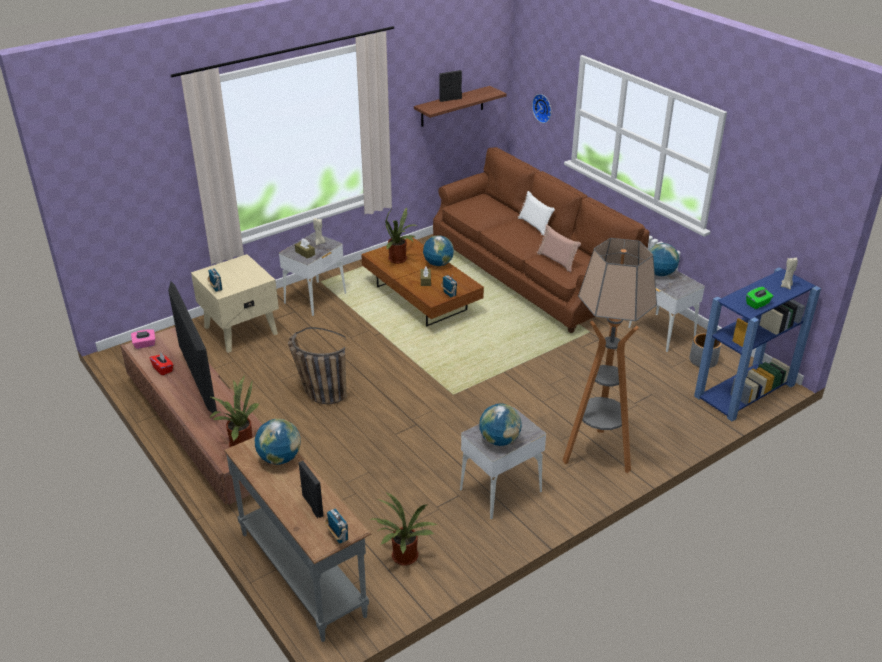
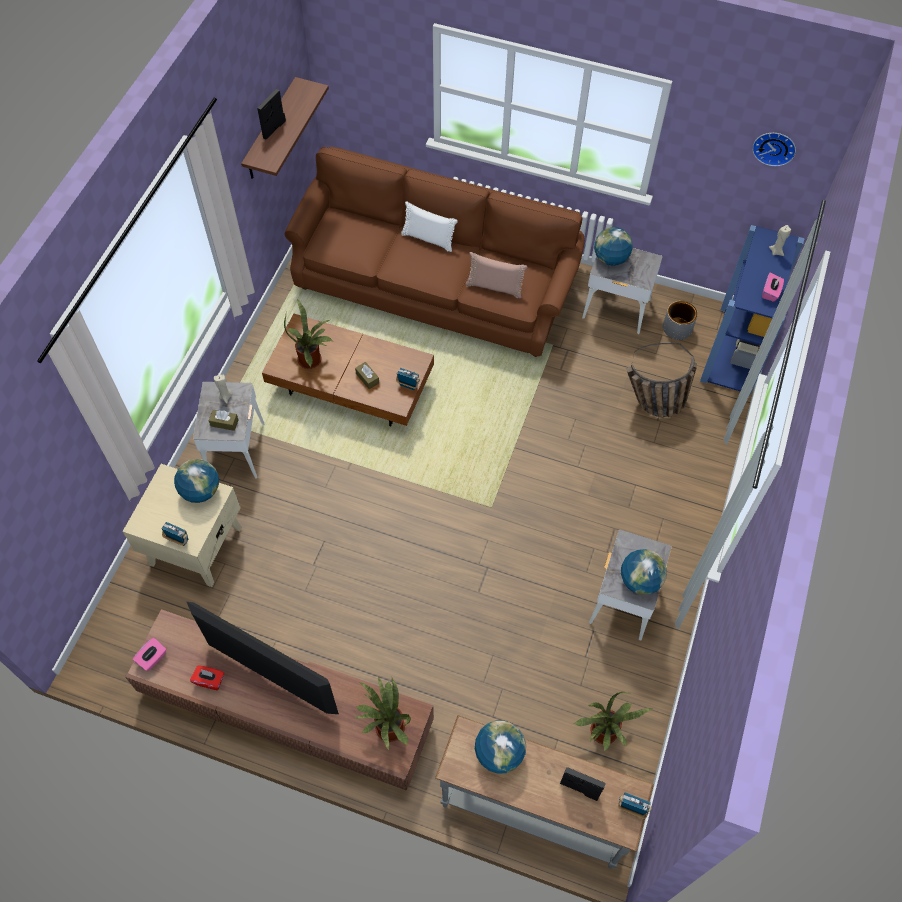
camera: 35 degrees left, 25 degrees up
basket [288,327,347,404] -> basket moved to [626,343,697,418]
globe [423,235,454,266] -> globe moved to [174,459,219,503]
wall clock [532,94,551,123] -> wall clock moved to [752,133,796,166]
floor lamp [563,238,657,473] -> none
green tissue box [746,287,773,309] -> pink tissue box [762,272,784,302]

